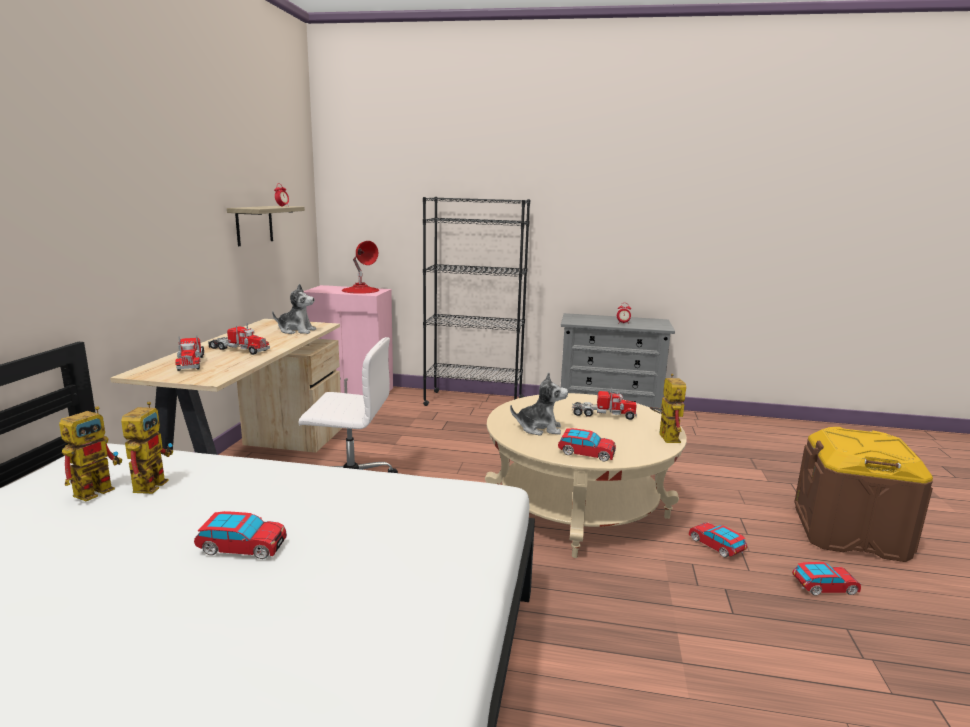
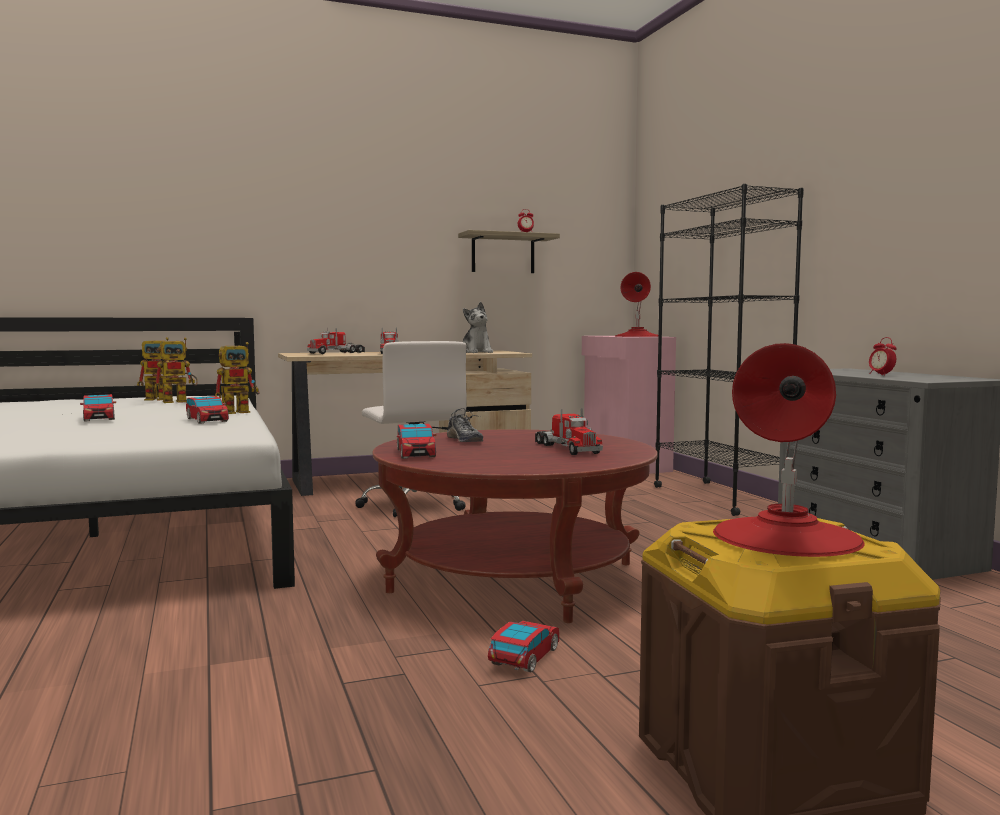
camera: 60 degrees right, 10 degrees down
beige coffee table [485,393,687,558] -> red coffee table [373,429,658,623]
plush toy [510,372,568,436] -> shoe [447,409,483,442]
toy robot [650,374,686,443] -> toy robot moved to [215,342,260,414]
toy car [792,562,861,596] -> toy car moved to [186,396,229,424]
none -> red table lamp [713,343,865,557]

